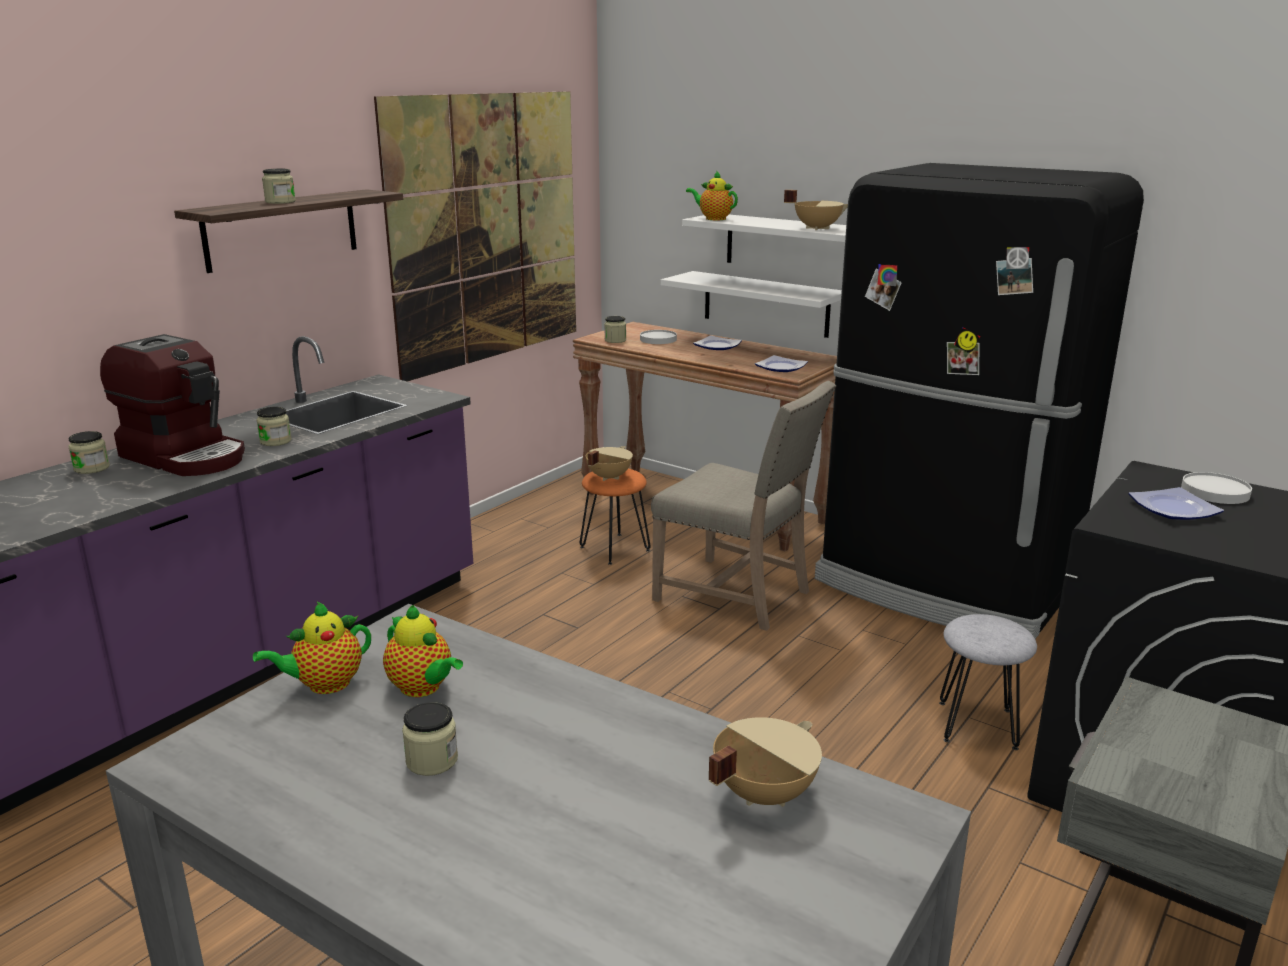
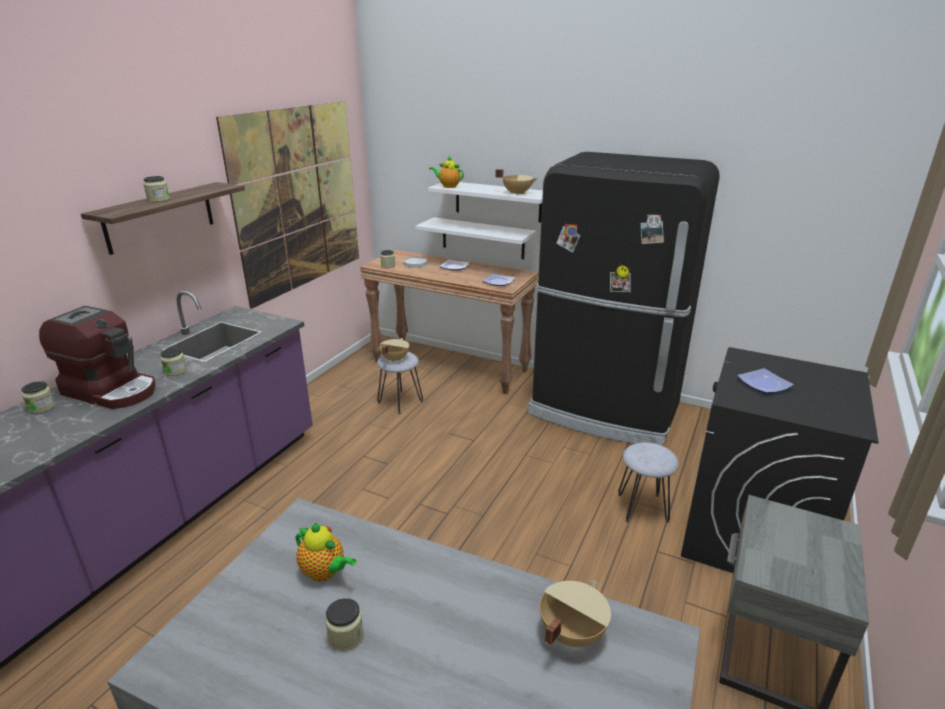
camera: 10 degrees left, 5 degrees up
teapot [253,601,371,694] -> none
orange stool [580,469,651,565] -> grey stool [377,352,423,414]
beige chair [651,381,836,631] -> none
white plate [1181,472,1252,504] -> none

